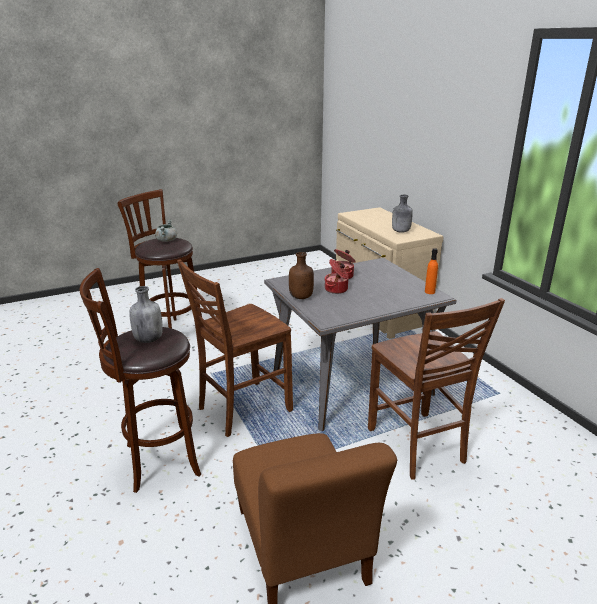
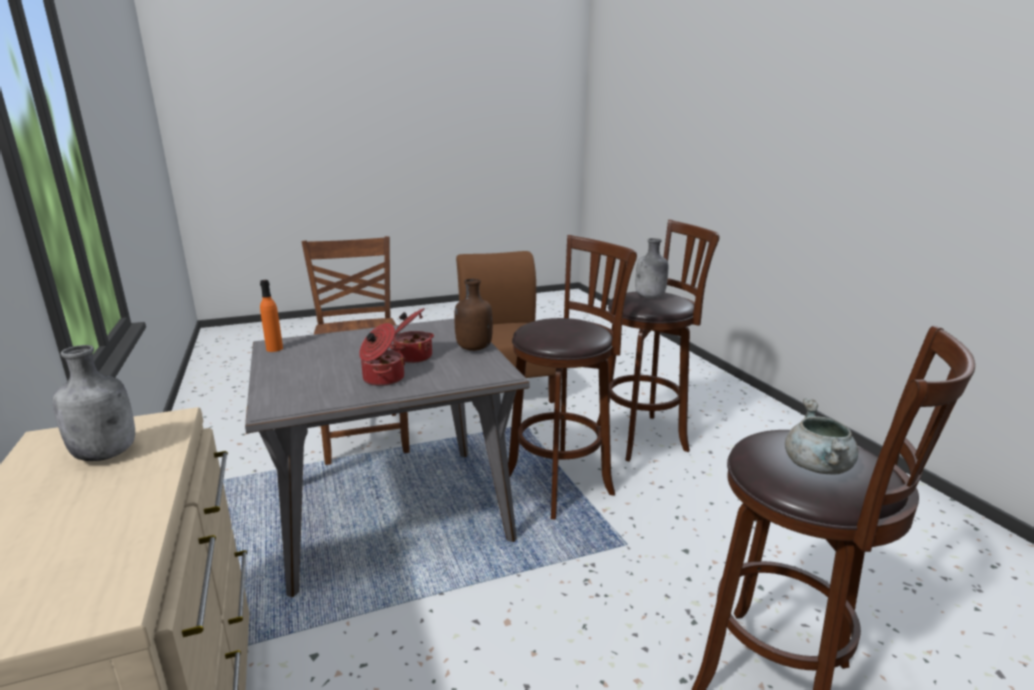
camera: 175 degrees left, 5 degrees down
brown chair [177,259,293,437] -> brown stool [508,235,637,520]

